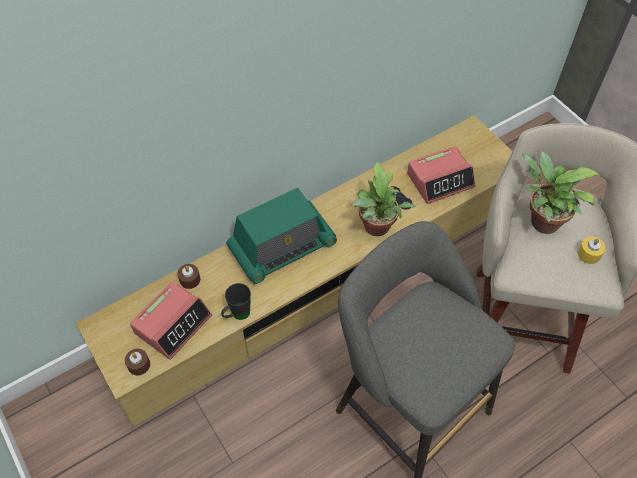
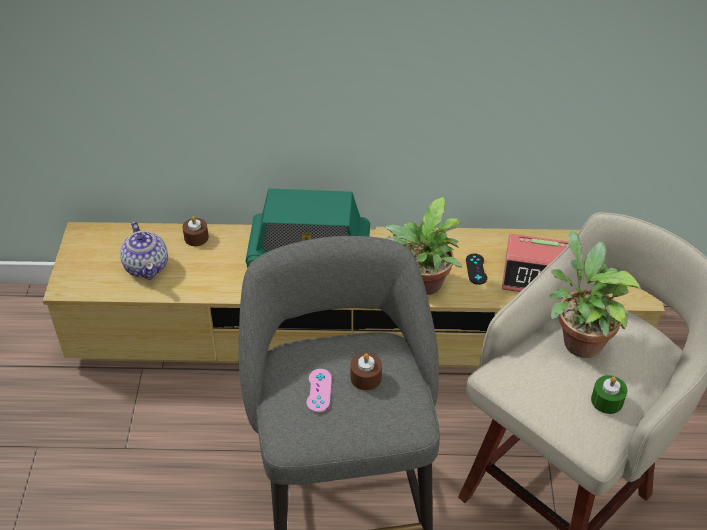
camera: 35 degrees right, 10 degrees down
brown candle [125,349,150,375] -> brown candle moved to [351,353,382,390]
alarm clock [130,281,212,360] -> teapot [120,221,168,280]
black mug [221,283,251,320] -> none
yellow candle [578,237,606,264] -> green candle [591,375,627,414]
none -> pink game controller [307,369,332,412]

